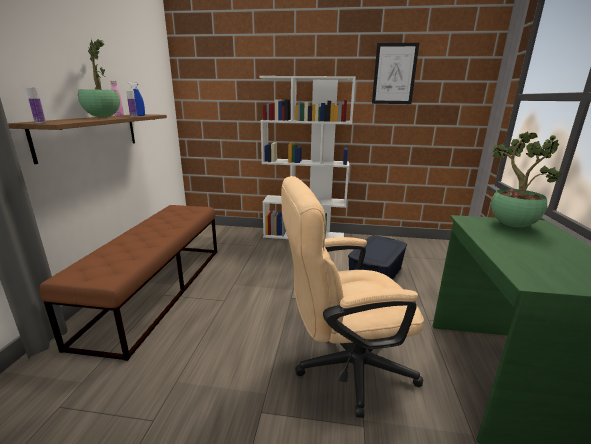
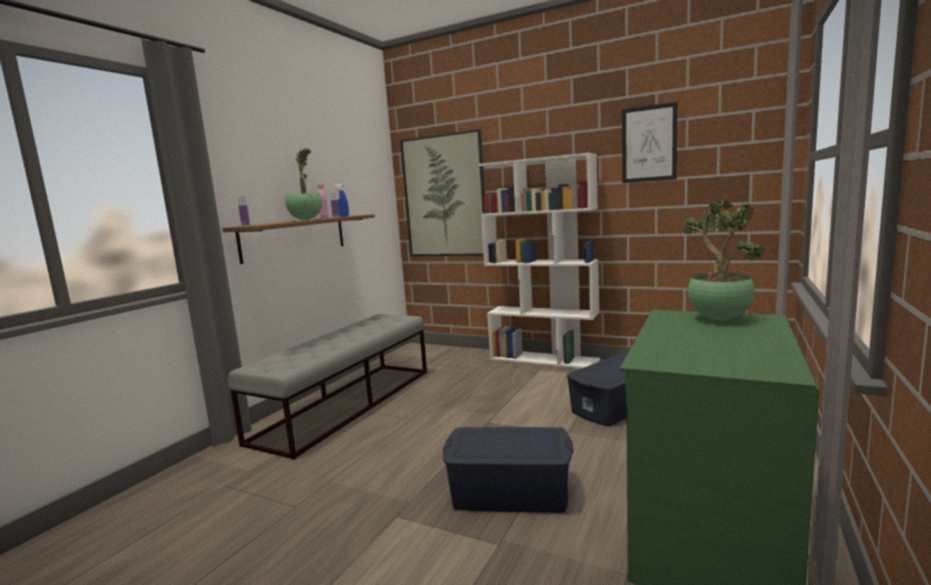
camera: 20 degrees right, 10 degrees down
brown bench [39,205,217,361] -> grey bench [228,314,427,460]
beige office chair [281,176,424,418] -> blue storage box [443,427,573,513]
none -> picture [400,129,485,256]

